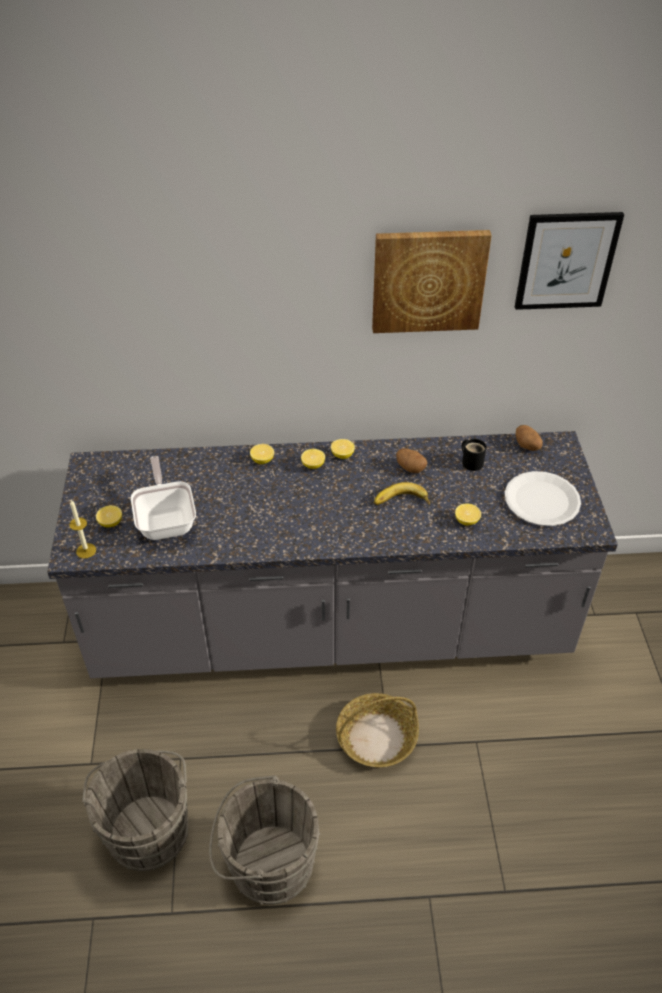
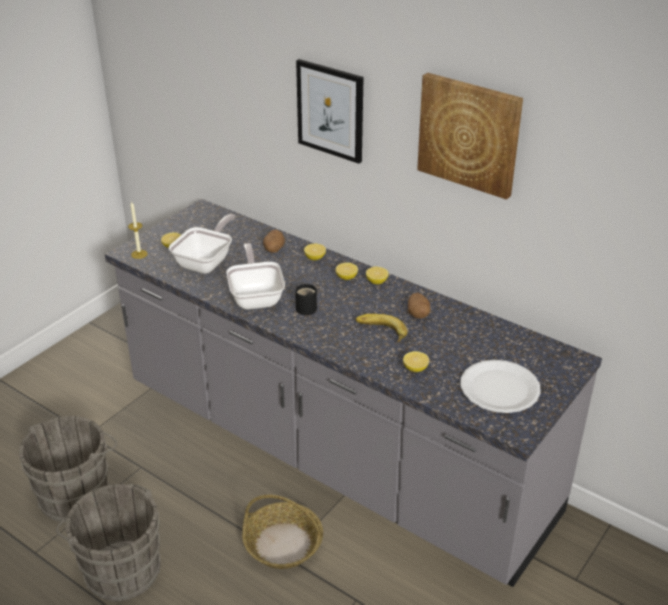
camera: 40 degrees right, 10 degrees down
black mug [462,439,486,471] -> black mug moved to [295,284,317,315]
picture [515,212,624,310] -> picture moved to [296,59,364,164]
potato [515,425,543,451] -> potato moved to [263,230,285,253]
none -> frying pan [226,243,285,310]

